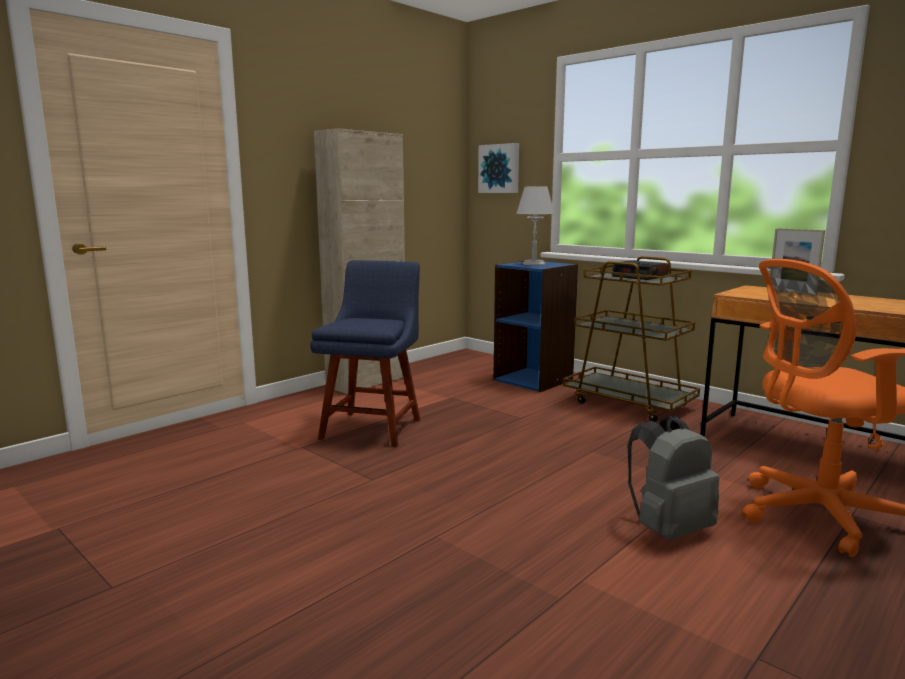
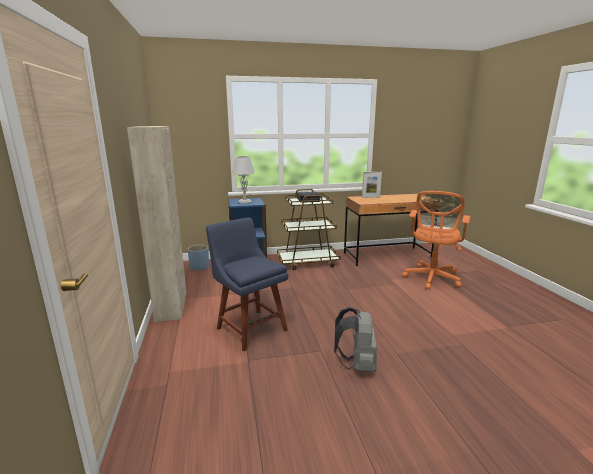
camera: 55 degrees left, 5 degrees up
picture [478,143,519,193] -> none
grey backpack [628,416,719,540] -> grey backpack moved to [334,307,377,372]
none -> blue planter [187,245,209,270]

